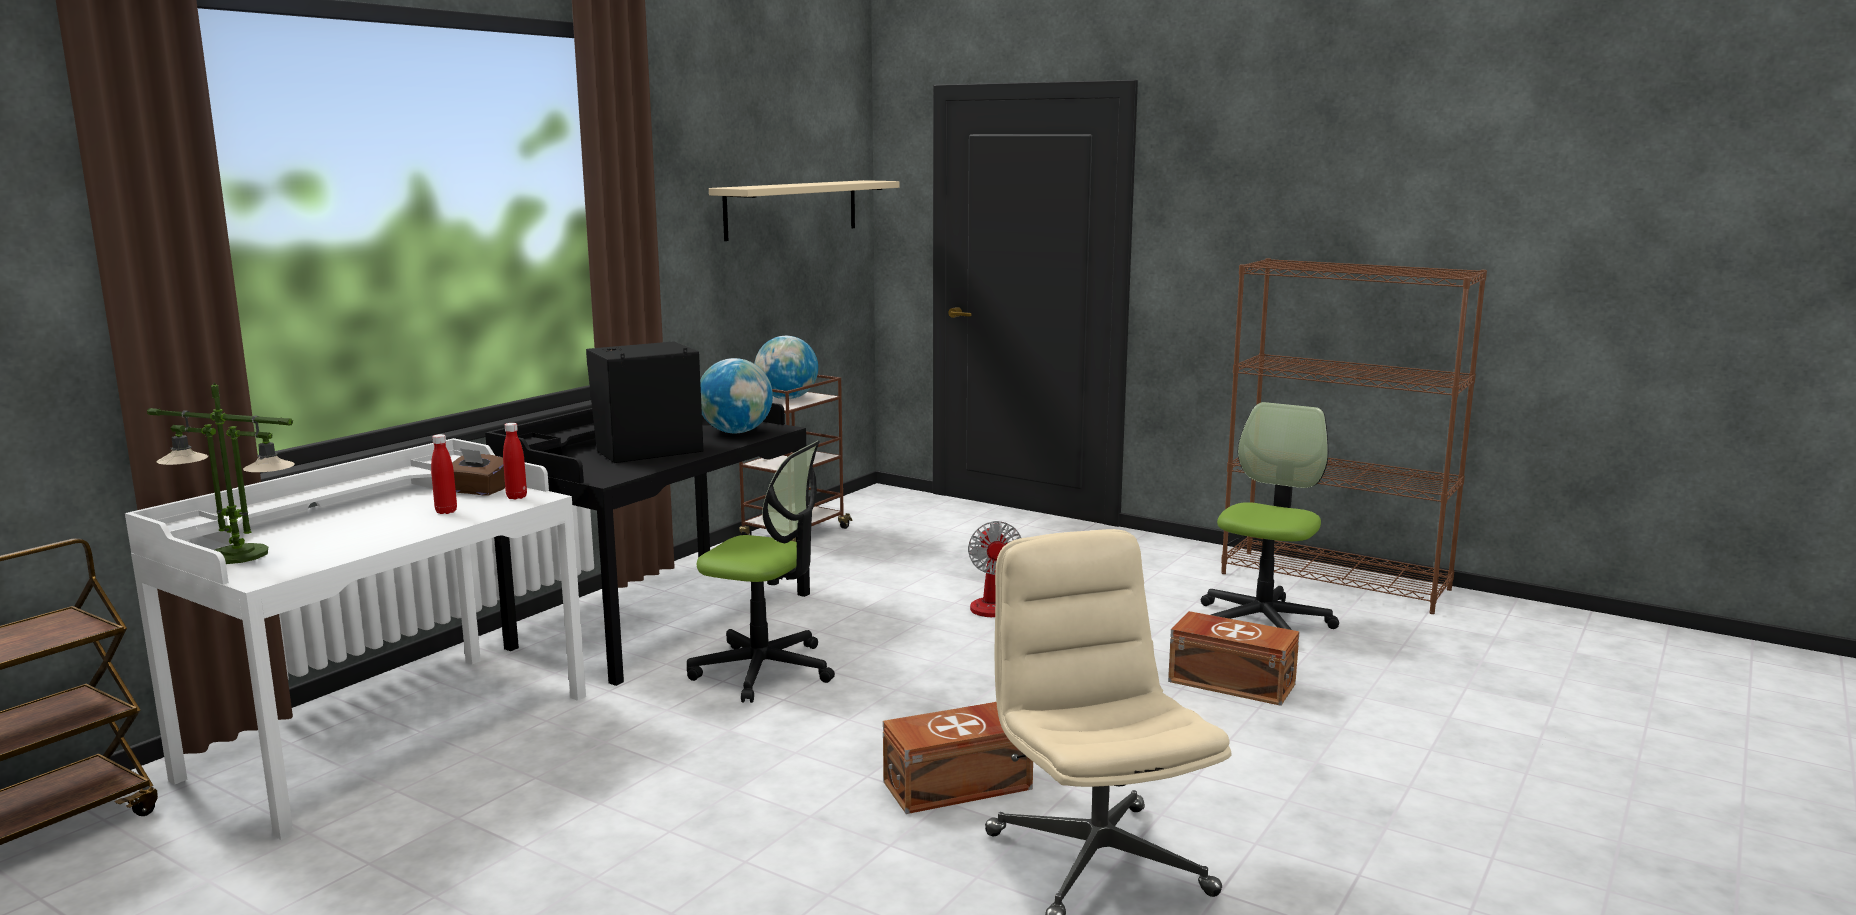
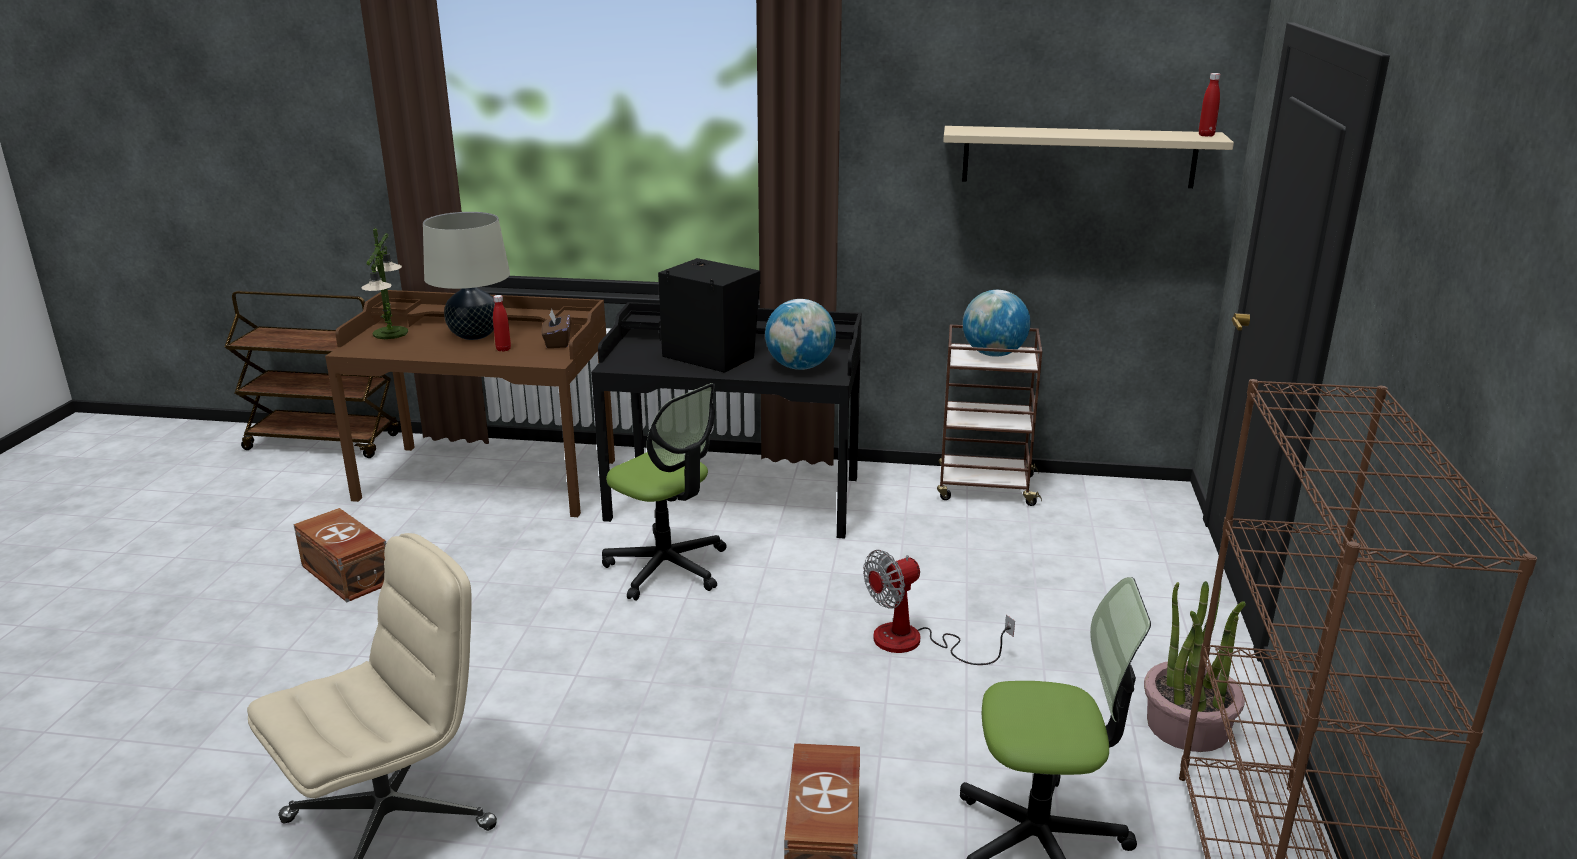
camera: 65 degrees right, 10 degrees up
white desk [125,438,586,840] -> brown desk [325,290,615,517]
red bottle [503,423,527,500] -> red bottle moved to [1199,73,1220,137]
office chair [687,441,835,703] -> office chair turned 45 degrees counterclockwise [602,383,727,601]
brown storage box [883,702,1033,814] -> brown storage box moved to [293,508,387,602]
none -> beige table lamp [423,212,510,340]
none -> potted plant [1144,581,1246,752]

